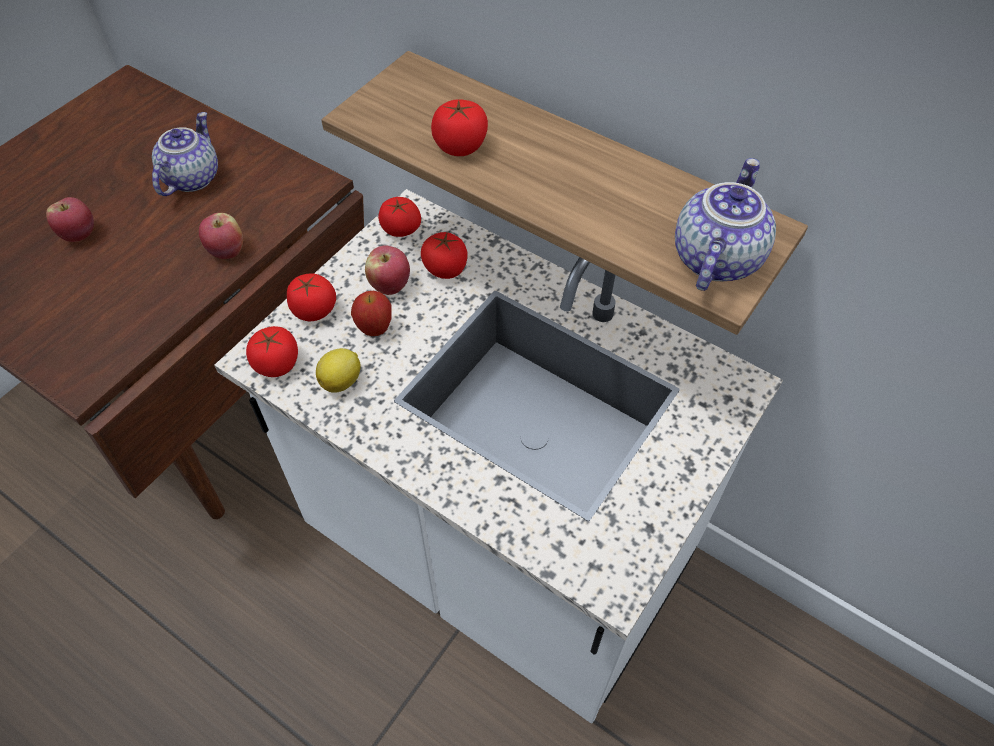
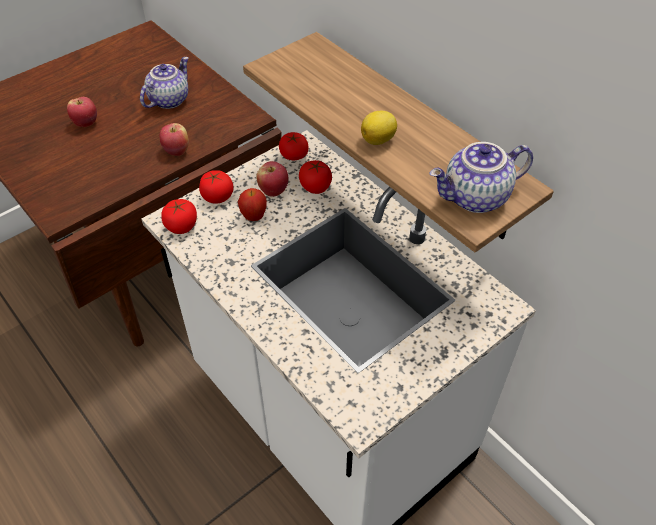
camera: 15 degrees right, 5 degrees down
lemon [316,348,361,393] -> lemon moved to [361,111,397,145]
tomato [431,99,488,156] -> none
teapot [675,158,776,291] -> teapot turned 150 degrees counterclockwise [429,142,533,213]

